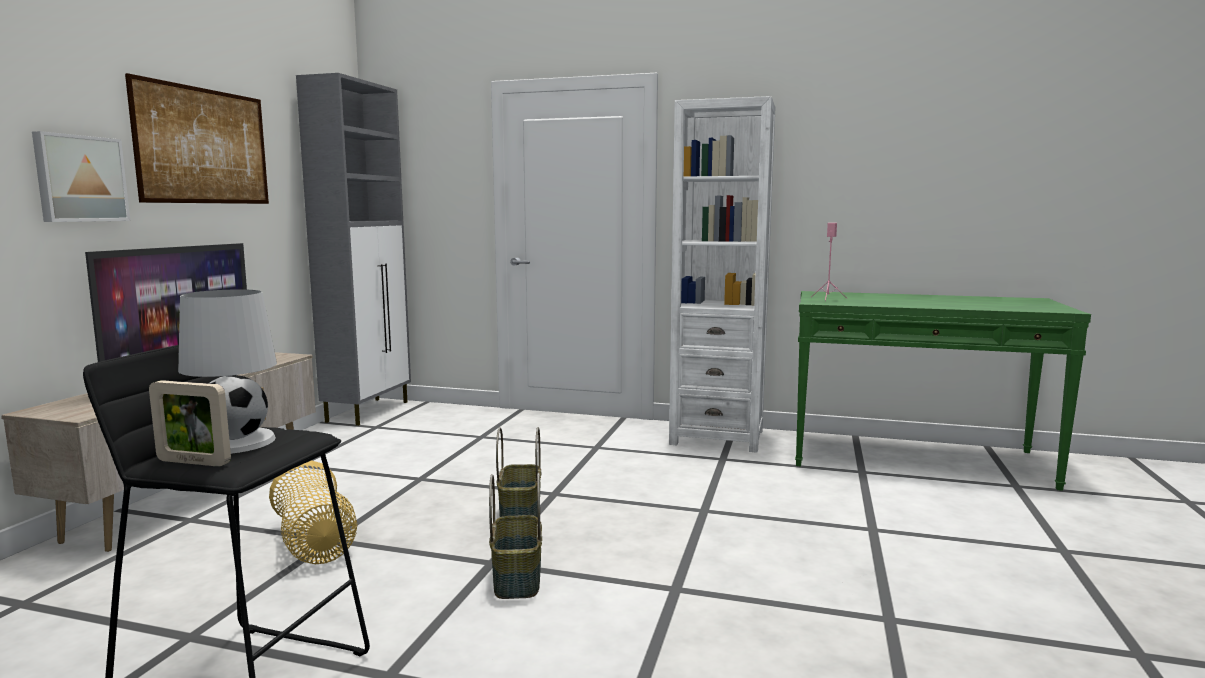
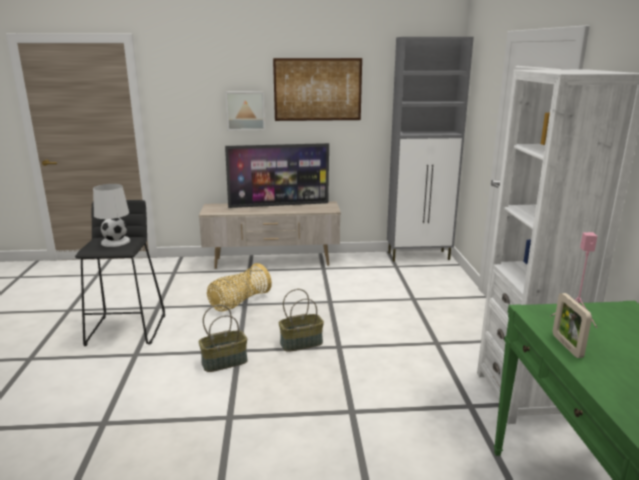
camera: 70 degrees right, 10 degrees up
picture frame [149,380,231,467] -> picture frame moved to [553,293,592,358]

